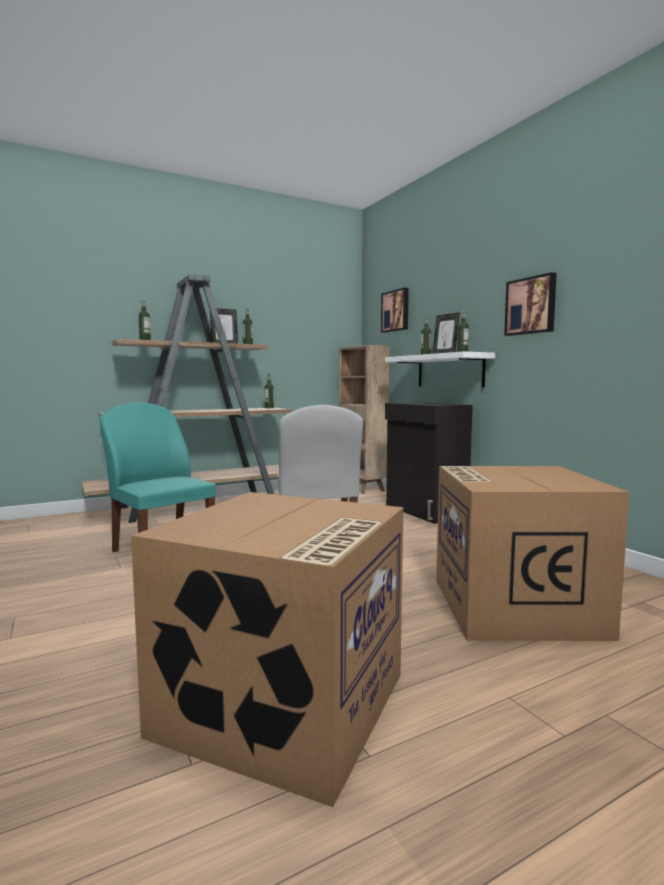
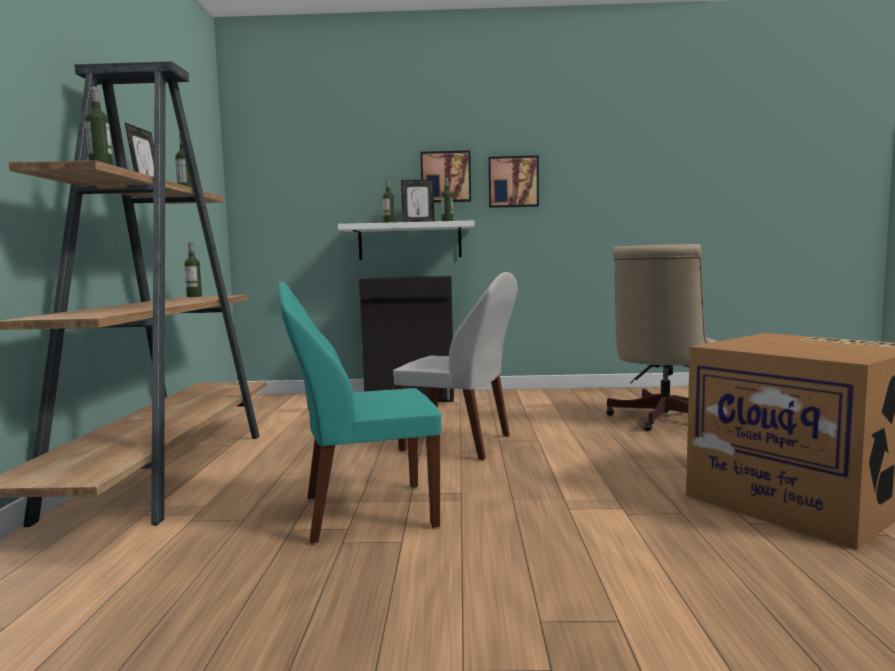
camera: 60 degrees left, 0 degrees up
brown bookcase [339,345,389,494] -> none
picture [381,288,409,333] -> picture moved to [420,150,471,203]
cardboard box [436,466,629,641] -> beige office chair [606,244,717,431]

